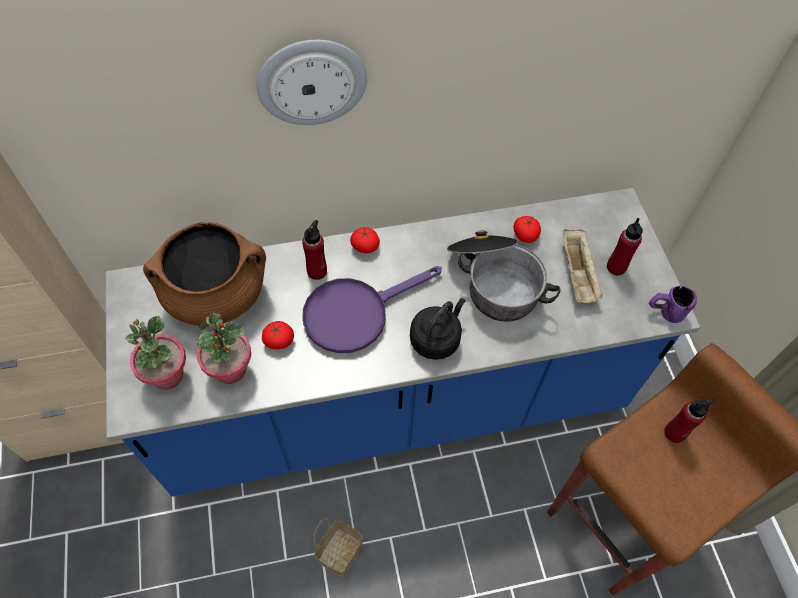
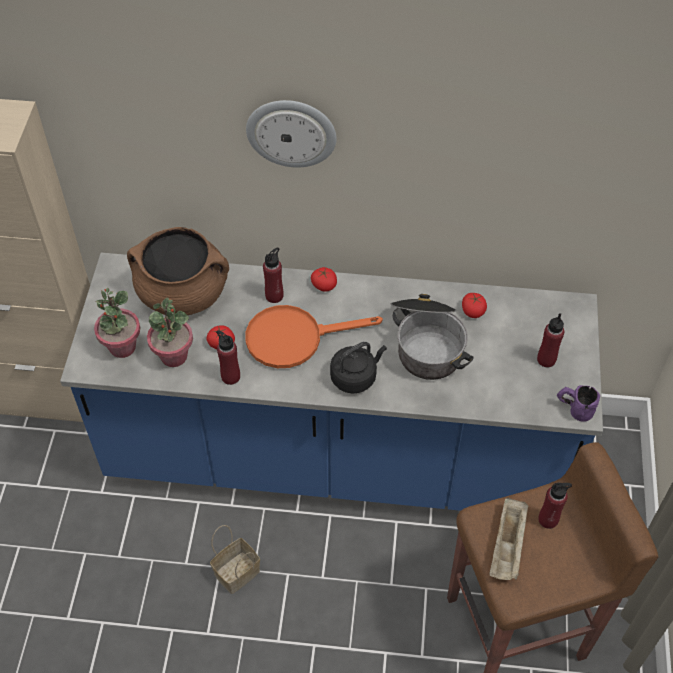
camera: 20 degrees right, 5 degrees down
purple frying pan [303,266,442,353] -> orange frying pan [246,305,383,368]
beige tray [562,229,603,303] -> beige tray moved to [489,497,528,580]
none -> red bottle [216,330,240,385]

